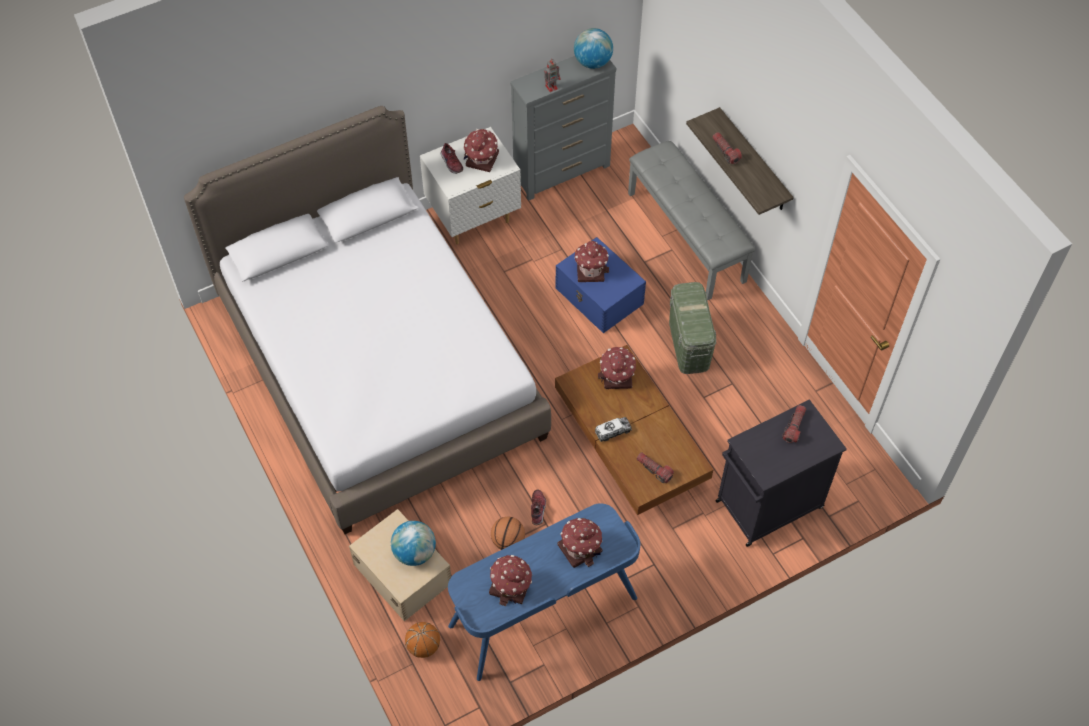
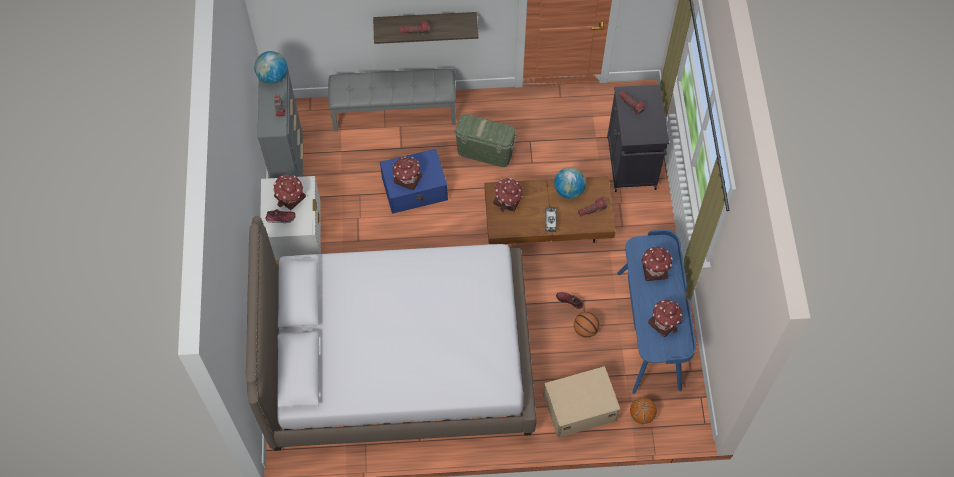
camera: 65 degrees left, 5 degrees up
globe [391,521,436,566] -> globe moved to [554,167,586,199]

